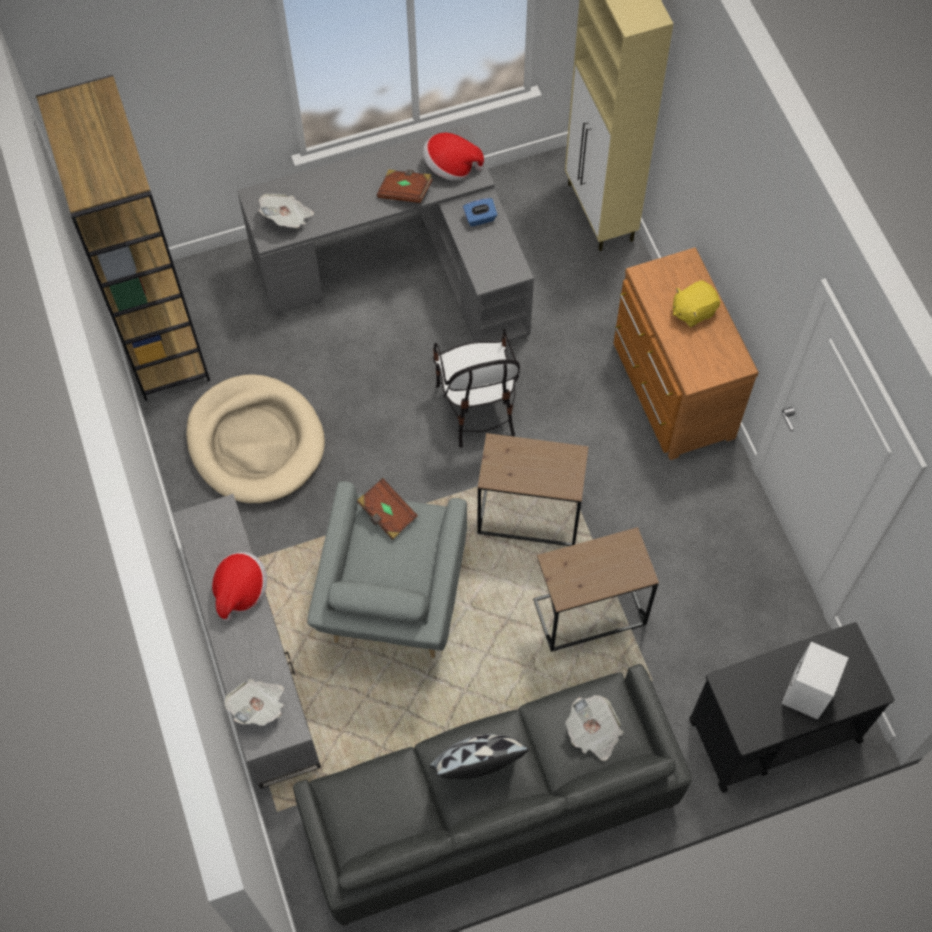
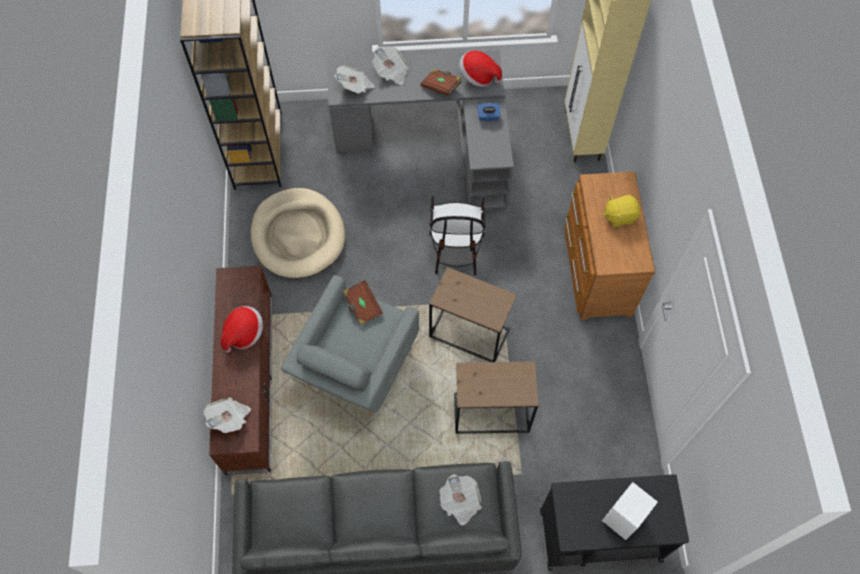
camera: 15 degrees right, 0 degrees up
grey tv stand [173,494,321,789] -> brown tv stand [209,265,272,475]
pillow [430,734,529,779] -> none
none -> newspaper [372,46,409,85]

